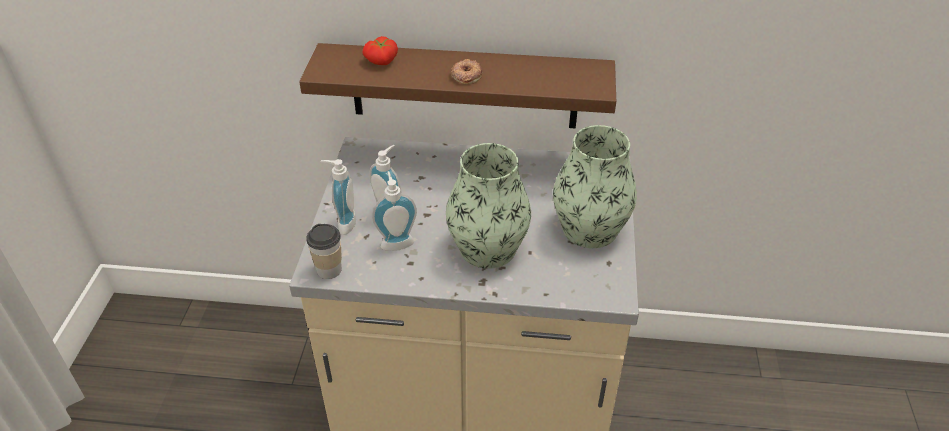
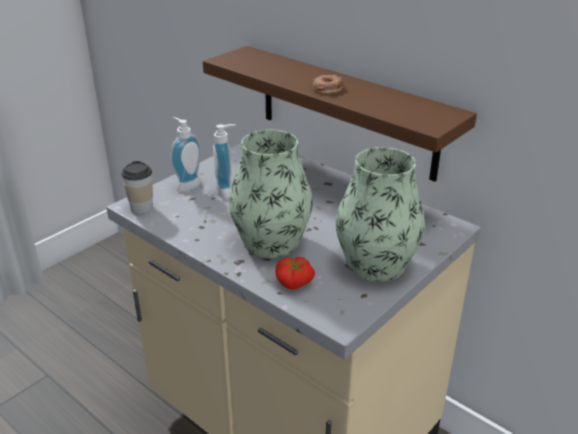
camera: 35 degrees right, 10 degrees down
tomato [362,36,398,65] -> tomato moved to [276,257,315,290]
soap dispenser [372,171,417,251] -> none

